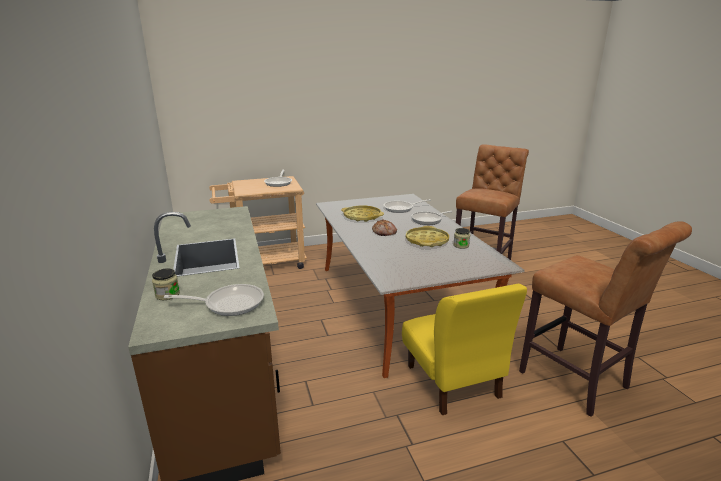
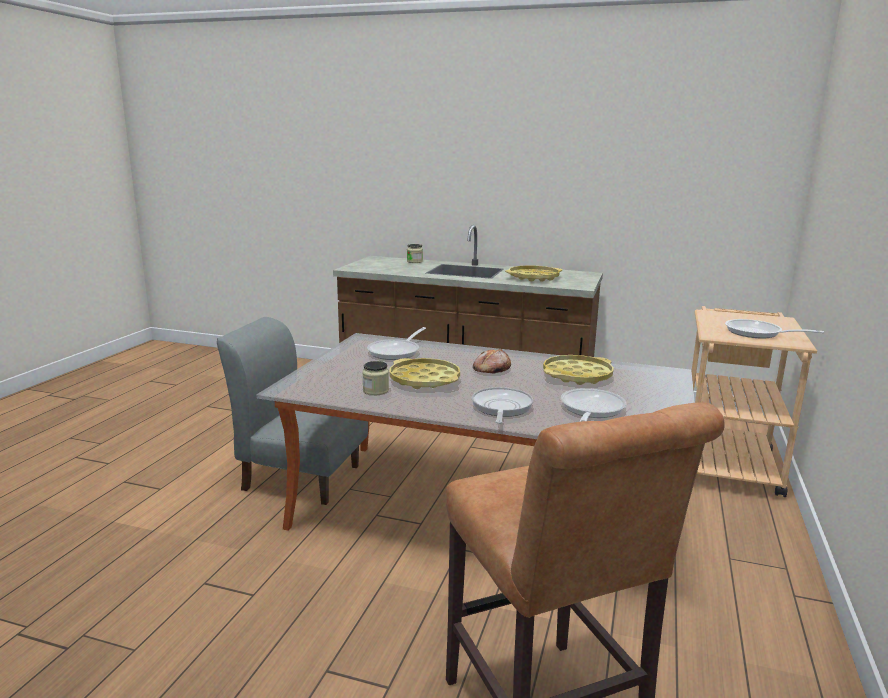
camera: 125 degrees right, 5 degrees down
frying pan [164,284,264,316] -> frying pan moved to [367,327,426,360]
yellow chair [402,284,527,415] -> grey chair [217,317,368,505]
brown stool [519,221,692,417] -> none
none -> yellow tray [505,265,562,282]

